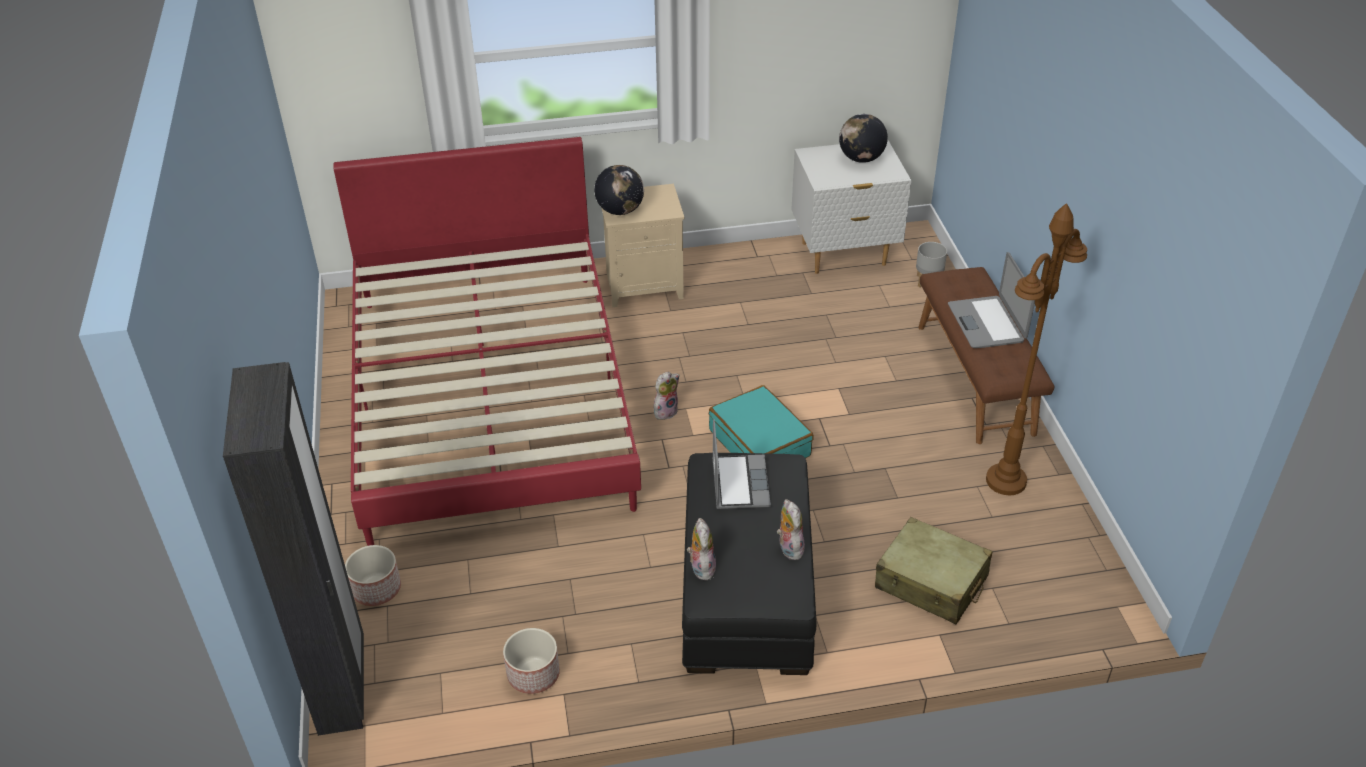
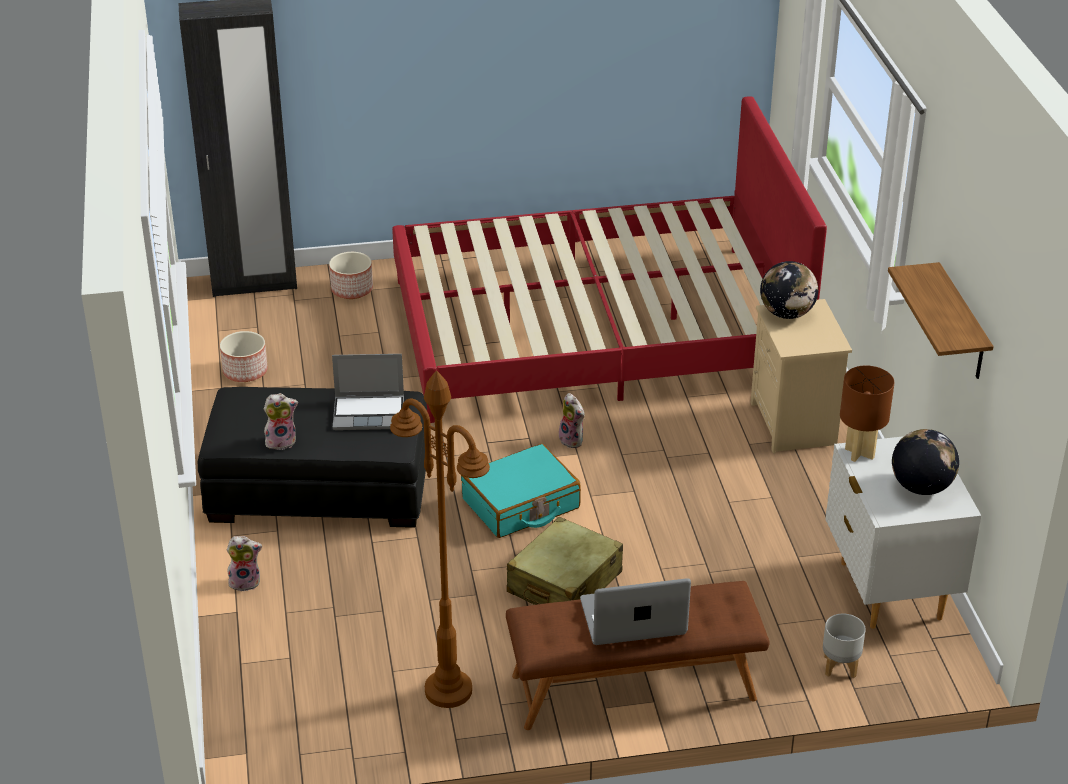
camera: 90 degrees right, 5 degrees down
plush toy [687,518,716,580] -> plush toy moved to [227,536,262,591]
beige suitcase [875,517,992,624] -> beige suitcase moved to [507,517,623,605]
none -> brown table lamp [840,365,895,462]
none -> shelf [888,262,994,379]

